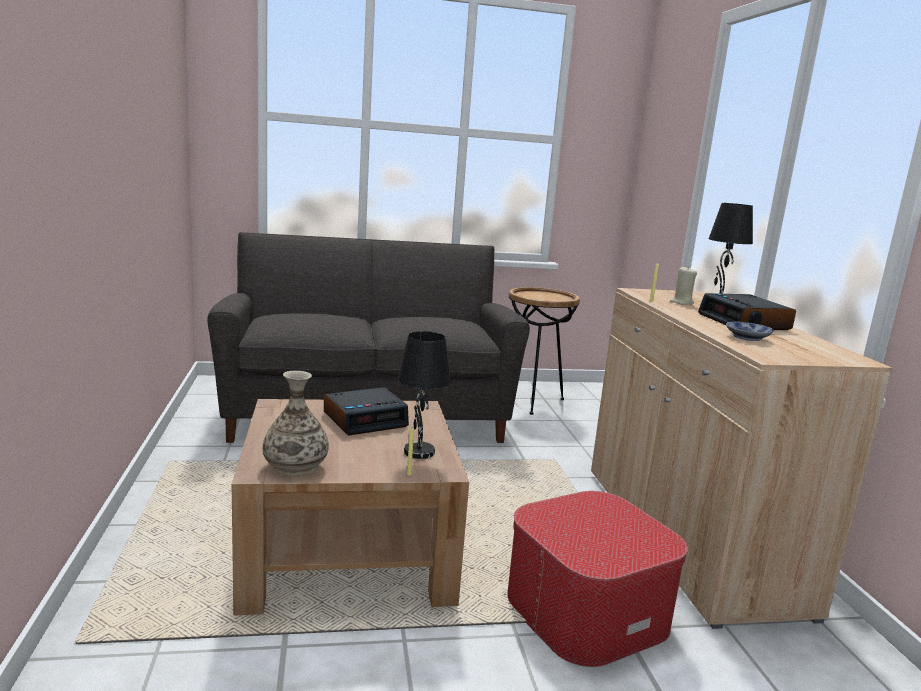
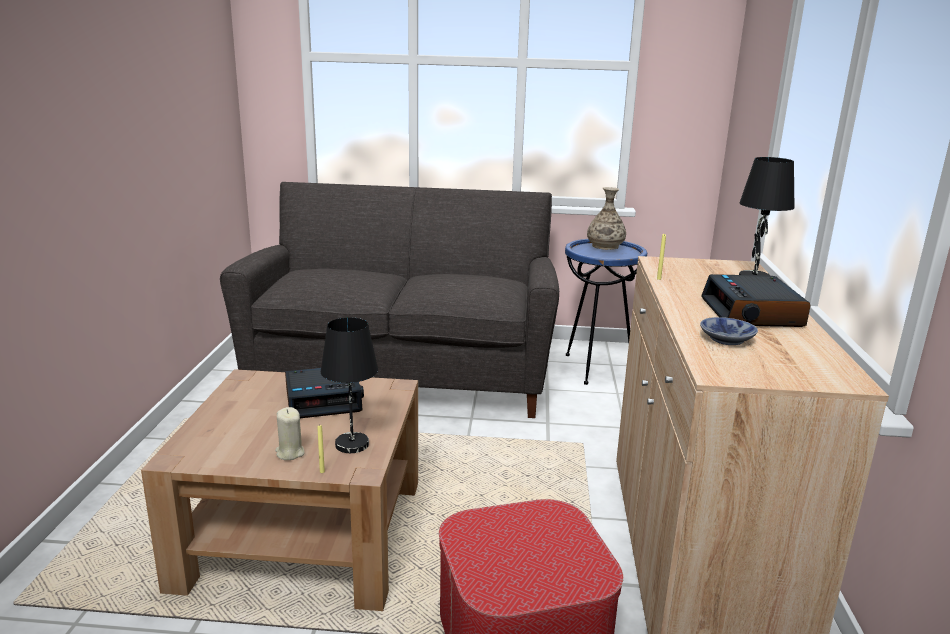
camera: 15 degrees right, 5 degrees up
vase [263,371,329,476] -> vase moved to [587,187,626,250]
brown side table [509,287,580,415] -> blue side table [565,239,647,385]
beige candle [670,266,697,305] -> beige candle moved to [275,407,305,460]

